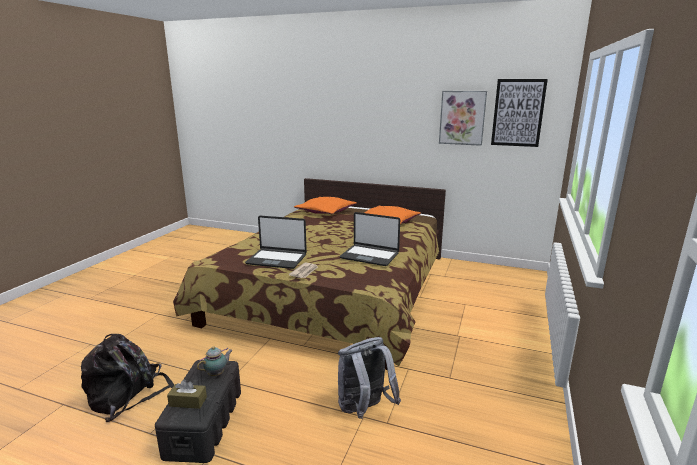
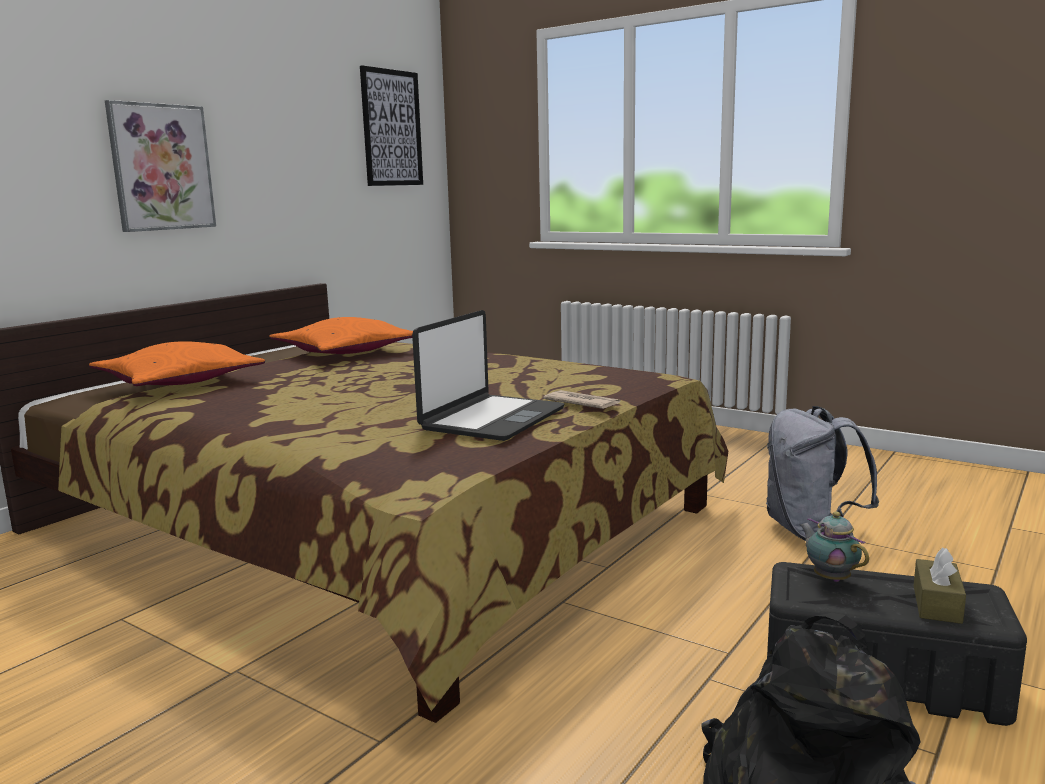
camera: 75 degrees left, 5 degrees down
laptop [340,212,400,266] -> none
picture [439,91,487,146] -> picture moved to [105,100,216,232]

